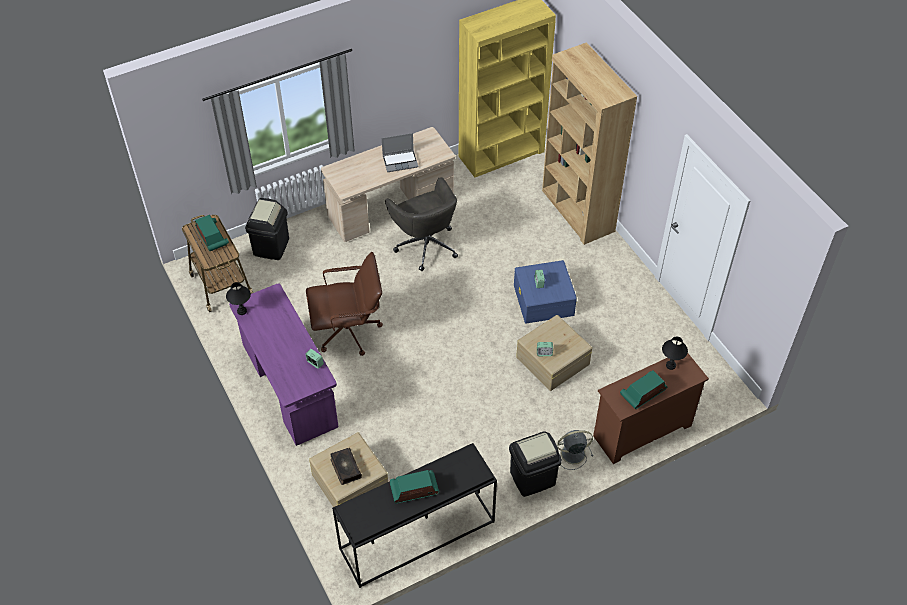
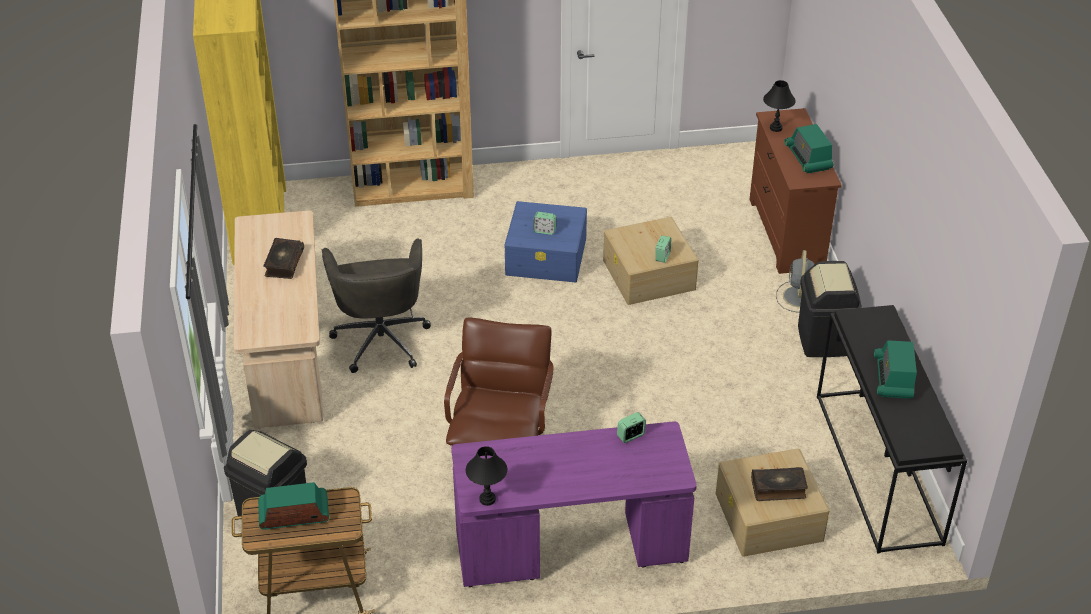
camera: 70 degrees left, 10 degrees down
laptop [382,133,418,172] -> book [263,238,304,279]
grey office chair [385,177,458,271] -> grey office chair turned 90 degrees clockwise [322,238,431,373]

